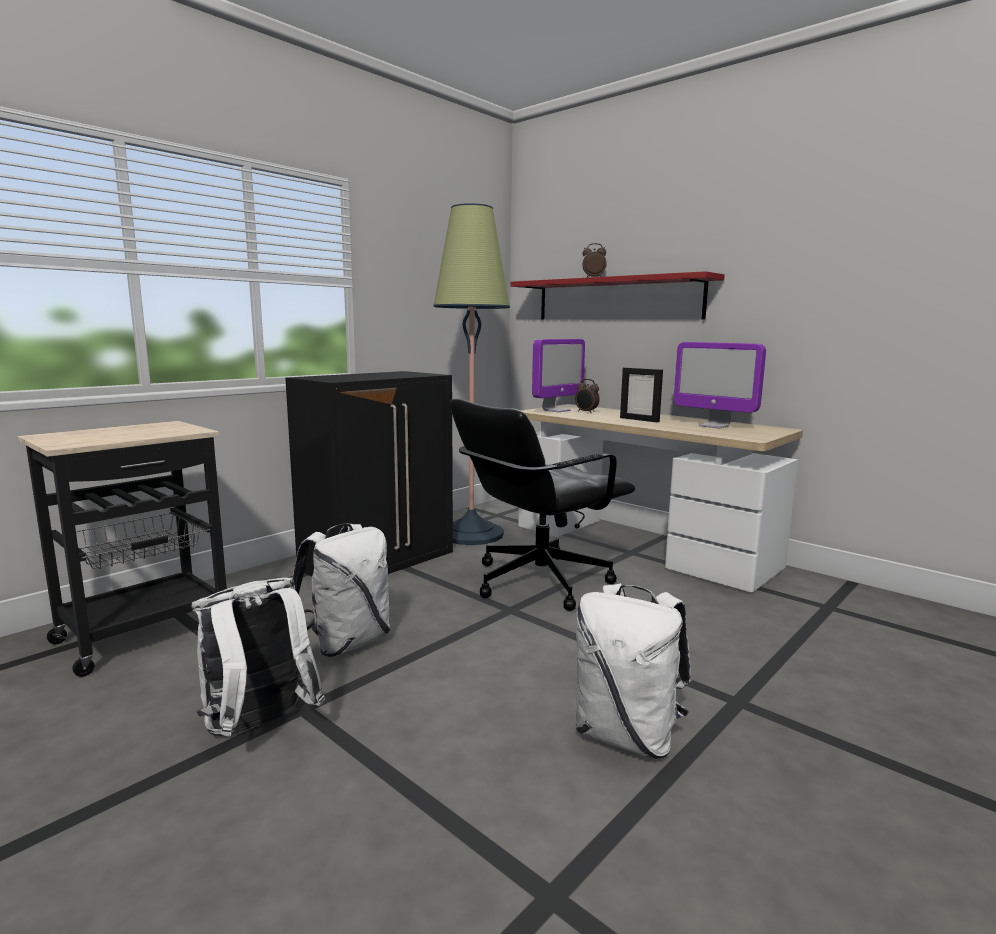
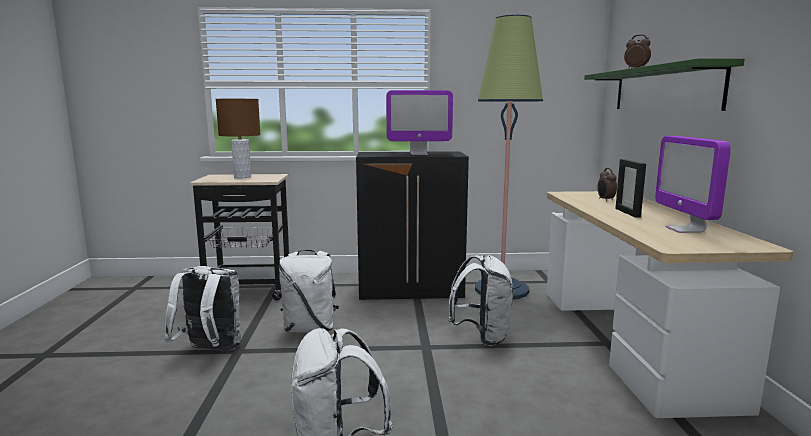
camera: 45 degrees right, 0 degrees up
black office chair [450,399,635,611] -> white backpack [449,255,513,346]
red shelf [511,271,725,320] -> green shelf [584,58,745,111]
monitor [532,339,585,412] -> monitor moved to [386,90,453,155]
none -> brown table lamp [216,99,261,178]

